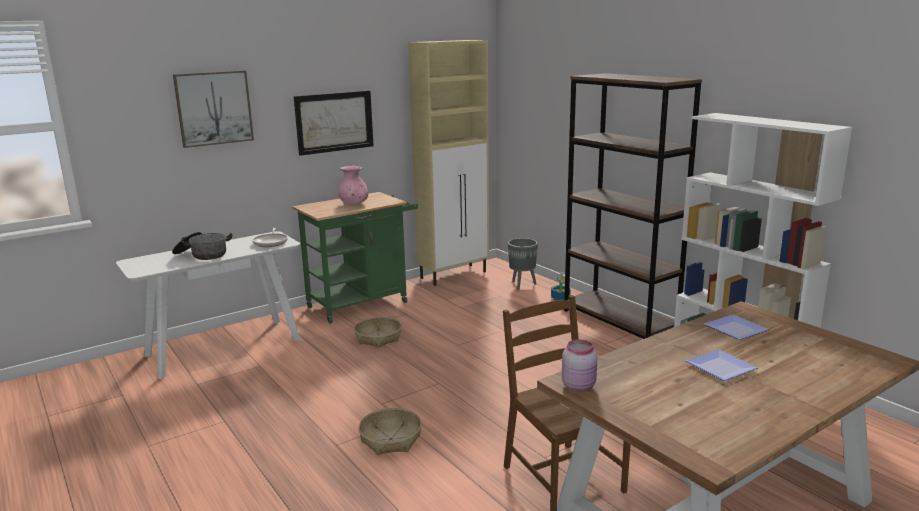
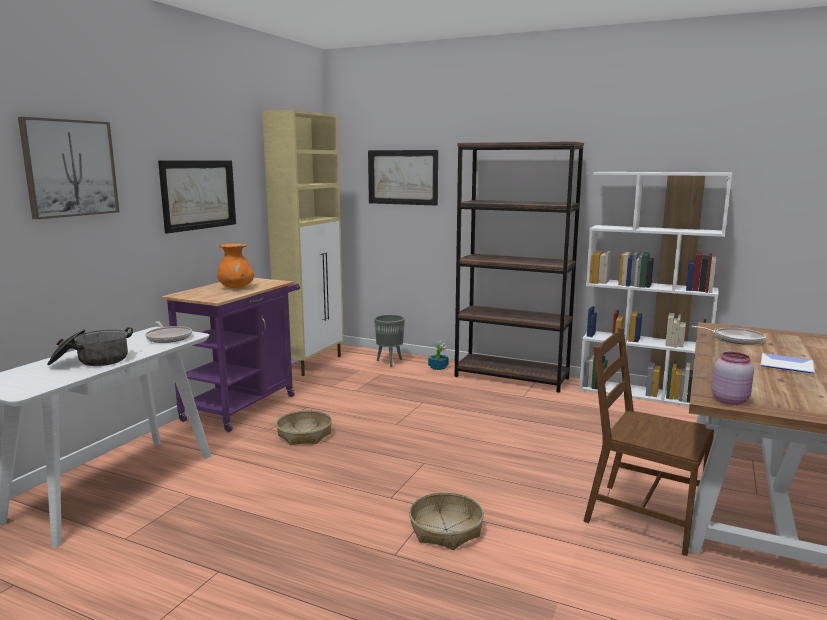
camera: 30 degrees left, 5 degrees down
green cart [293,192,418,324] -> purple cart [161,278,300,432]
pink vase [338,166,368,205] -> orange vase [217,244,254,288]
plate [704,315,769,340] -> frying pan [692,326,766,345]
none -> picture [368,150,438,206]

